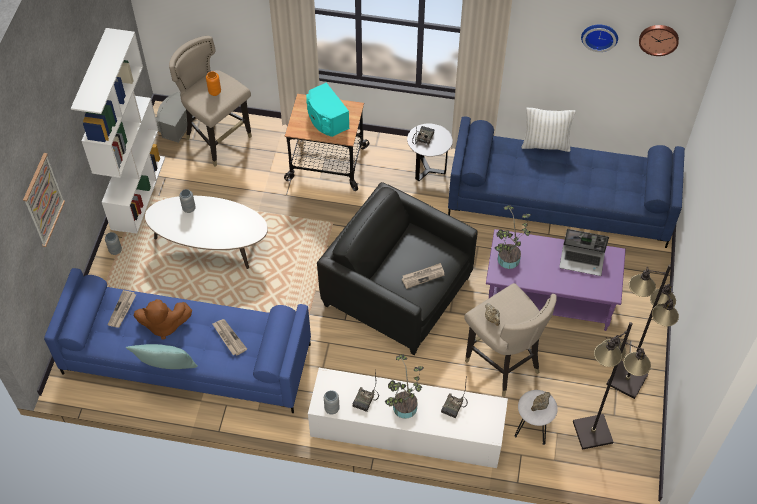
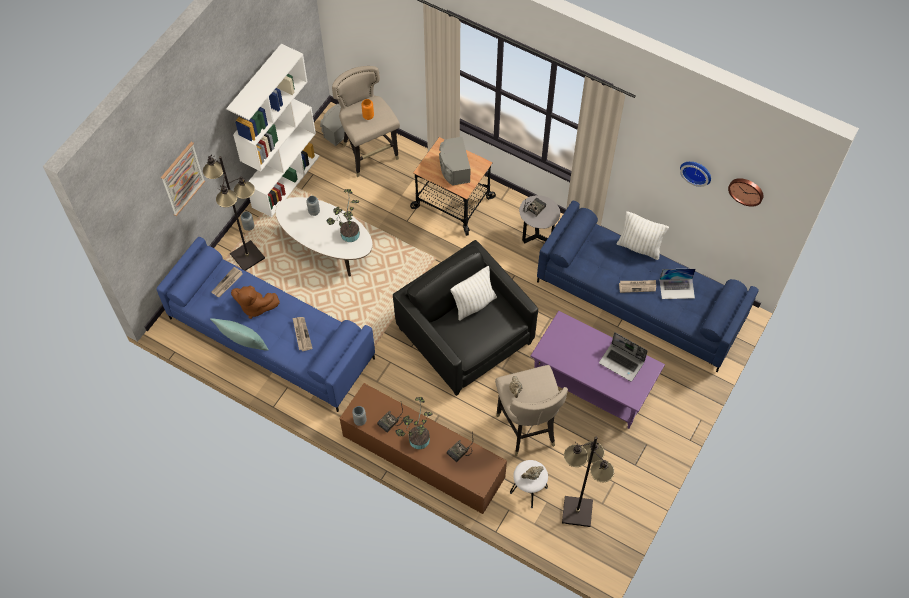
camera: 20 degrees right, 5 degrees up
turquoise speaker [306,83,349,137] -> grey speaker [439,137,471,186]
white tv stand [308,368,508,468] -> brown tv stand [340,383,507,514]
newspaper [402,263,445,289] -> newspaper moved to [619,280,656,293]
potted plant [495,205,531,269] -> potted plant moved to [327,189,360,242]
black floor lamp [606,264,679,399] -> black floor lamp moved to [203,155,265,271]
none -> white pillow [451,266,497,321]
none -> laptop [660,268,696,299]

